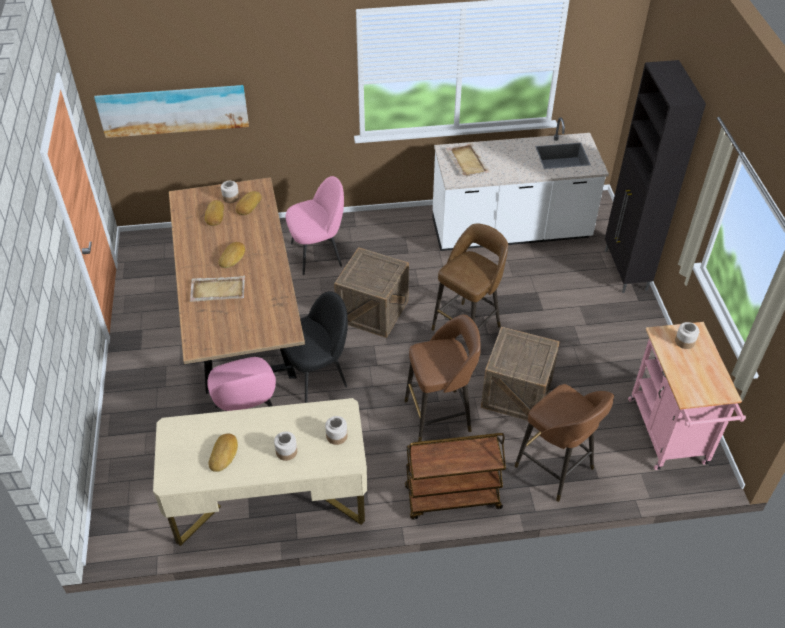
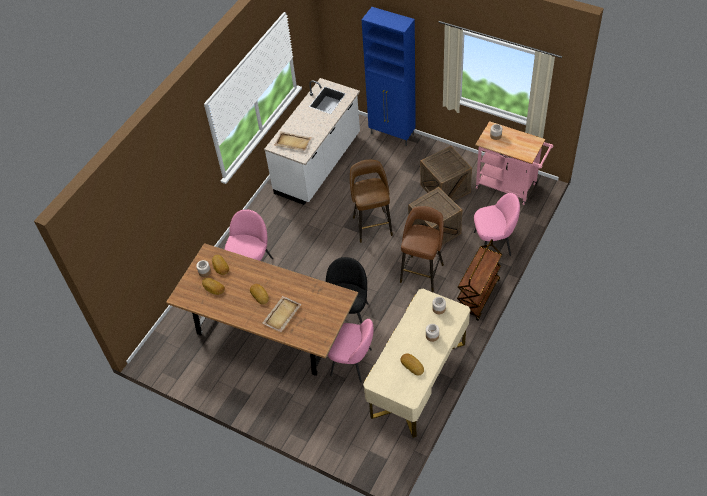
camera: 50 degrees left, 5 degrees up
picture [94,85,249,138] -> none
crate [334,247,409,338] -> crate moved to [420,146,472,201]
brown stool [514,384,614,502] -> pink chair [474,193,520,256]
black cabinet [605,60,706,293] -> blue cabinet [362,7,416,146]

